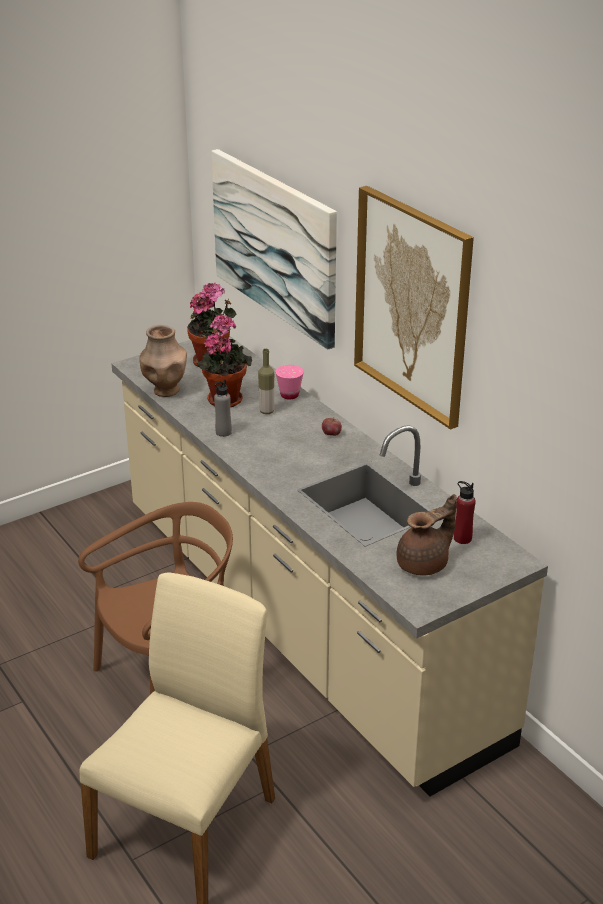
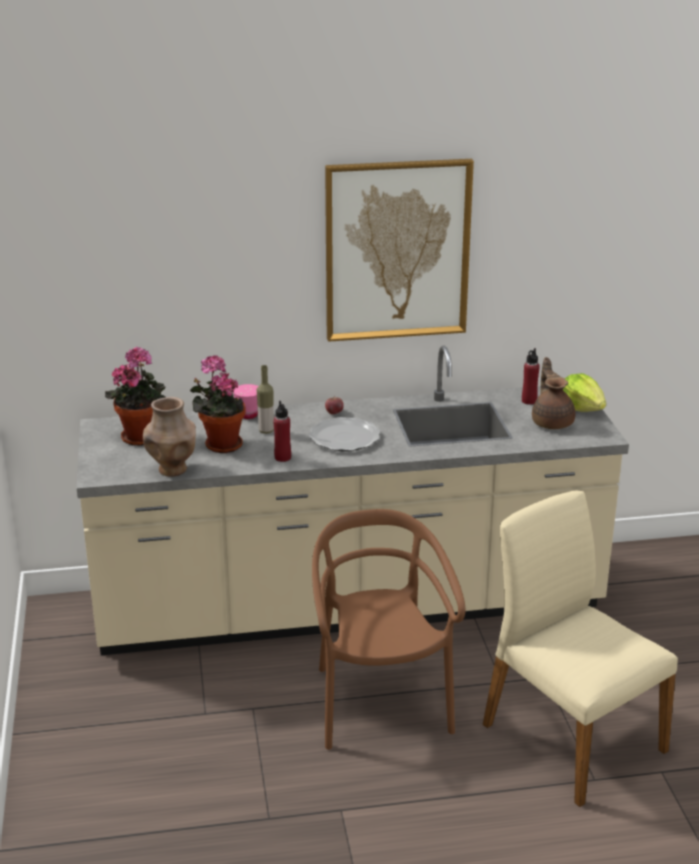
camera: 65 degrees left, 5 degrees down
picture [211,149,337,350] -> none
grey bottle [214,379,232,437] -> red bottle [273,401,291,462]
none -> plate [309,417,381,451]
none -> lettuce [563,373,606,412]

